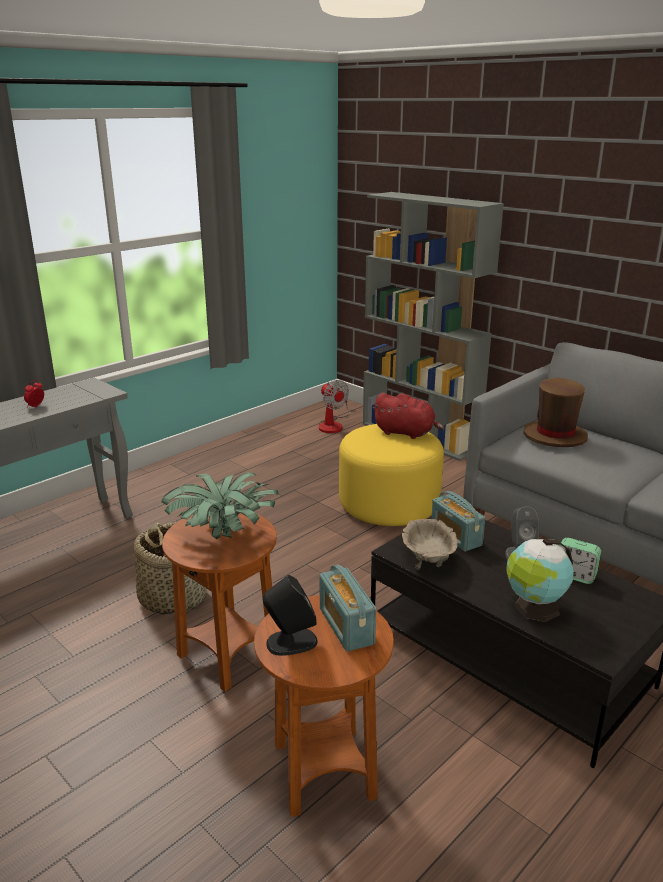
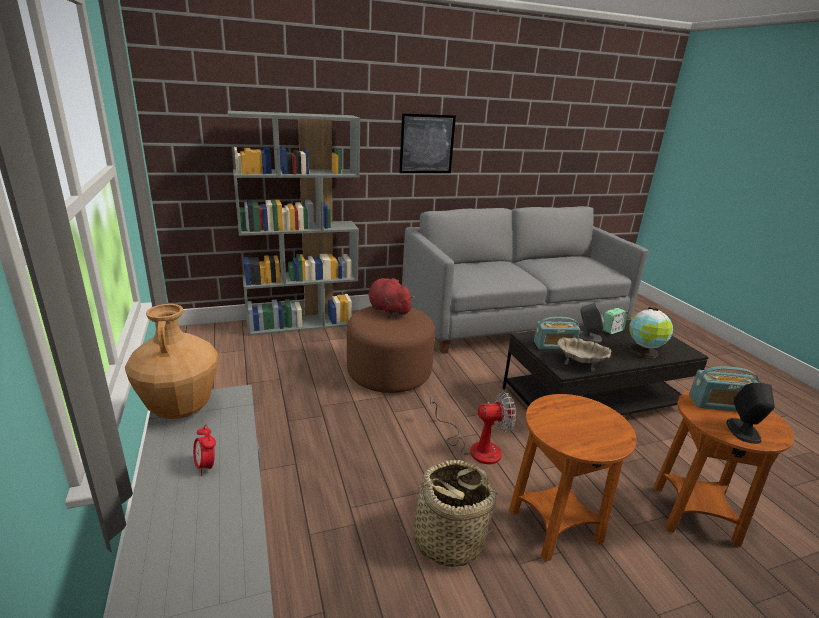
camera: 65 degrees left, 0 degrees up
potted plant [161,472,279,539] -> none
fan [319,380,350,433] -> fan moved to [430,391,516,464]
yellow ottoman [339,424,444,526] -> brown ottoman [347,306,435,393]
red plush toy [373,393,444,439] -> red plush toy turned 90 degrees counterclockwise [368,278,415,318]
brown hat [523,378,588,447] -> none
none -> brown vase [125,304,218,419]
none -> picture [399,113,456,173]

